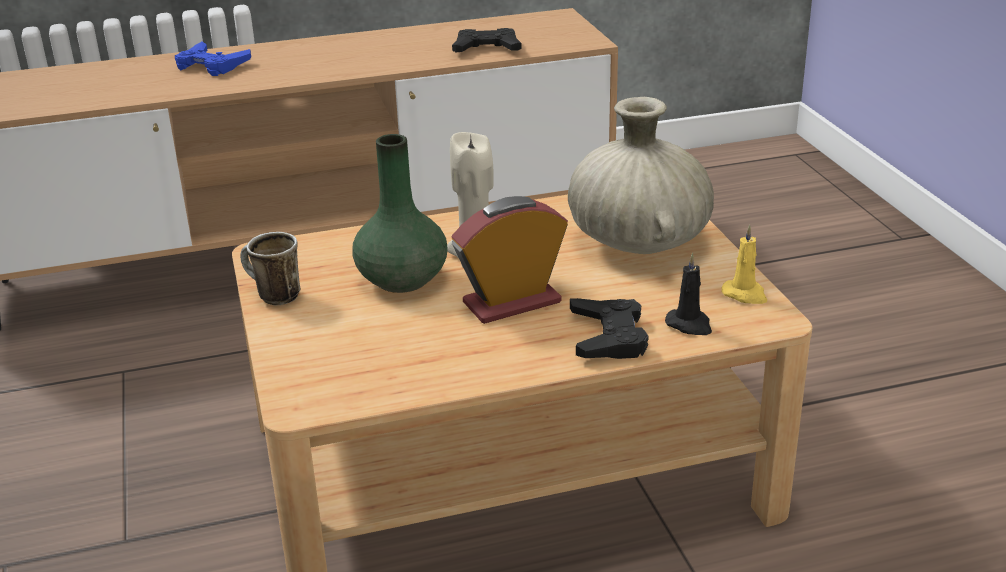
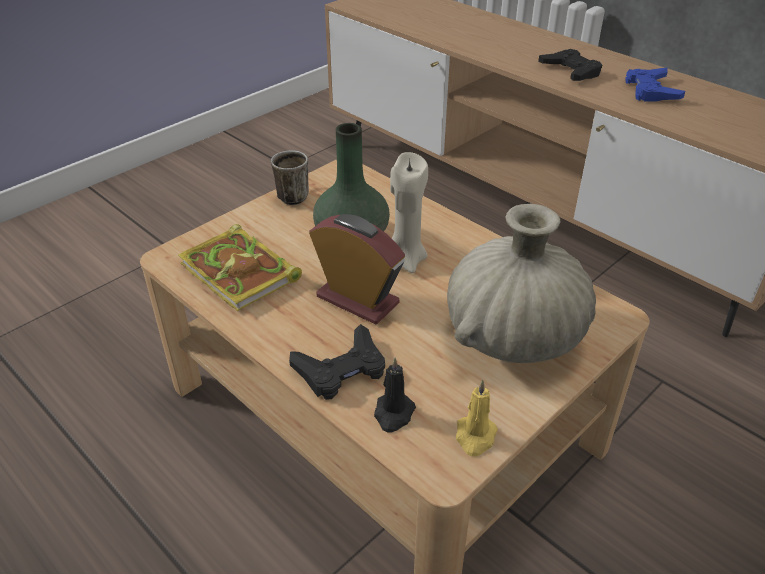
camera: 60 degrees right, 10 degrees up
blue game controller [175,41,251,76] -> blue game controller moved to [625,68,685,102]
black game controller [452,28,522,52] -> black game controller moved to [538,49,602,81]
none -> book [178,224,302,311]

